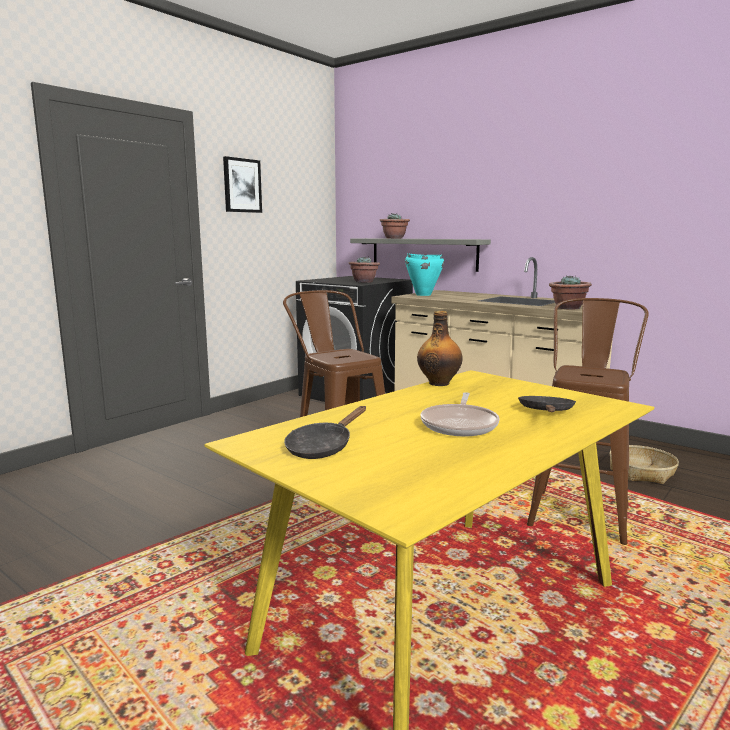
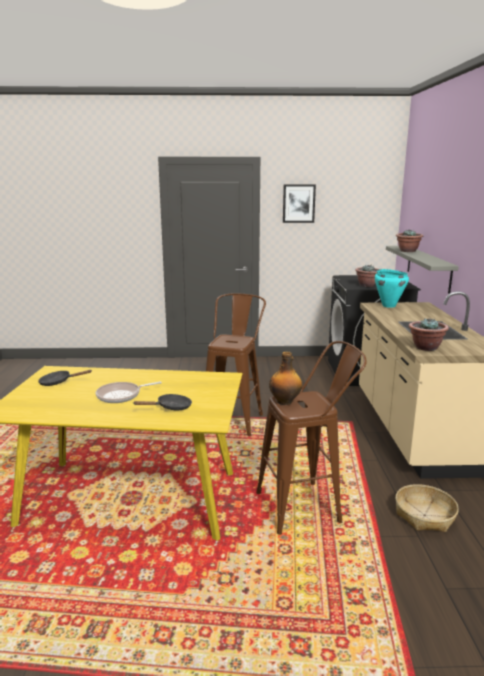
camera: 50 degrees right, 5 degrees up
bottle [417,311,463,386] -> bottle moved to [269,351,302,405]

